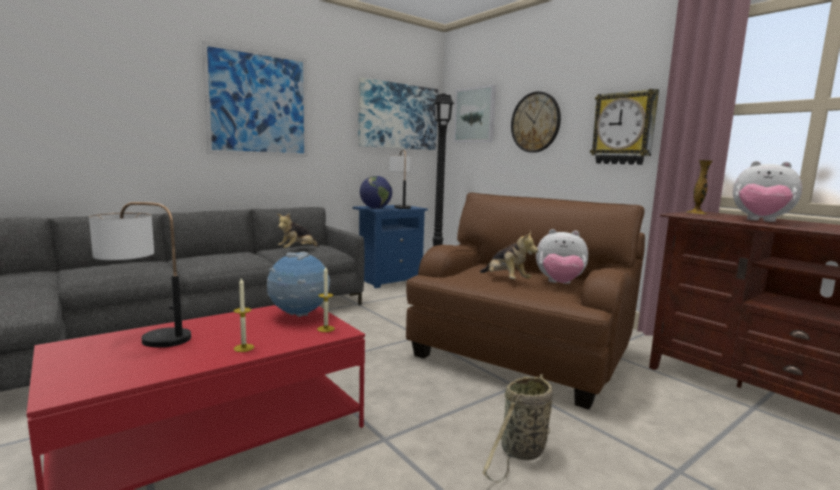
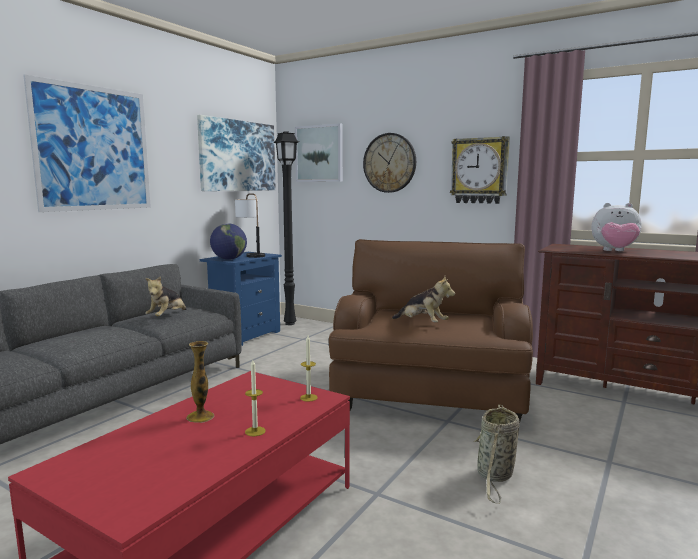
camera: 20 degrees left, 0 degrees up
table lamp [89,202,191,348] -> none
globe [267,251,330,317] -> none
plush toy [536,229,588,284] -> none
vase [687,160,713,214] -> vase moved to [186,341,214,423]

